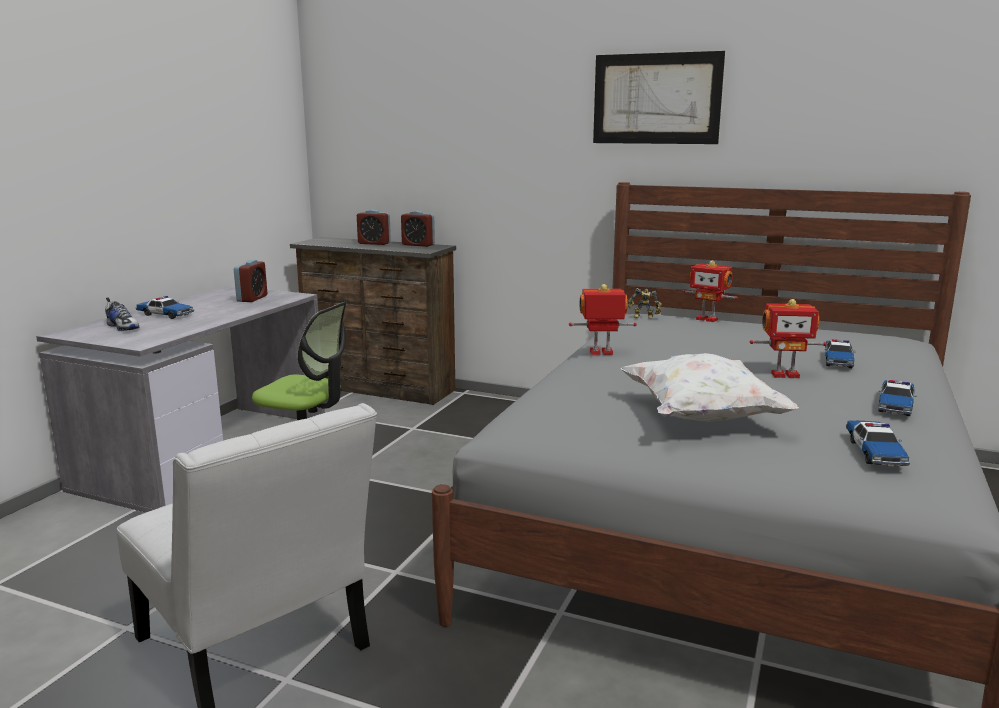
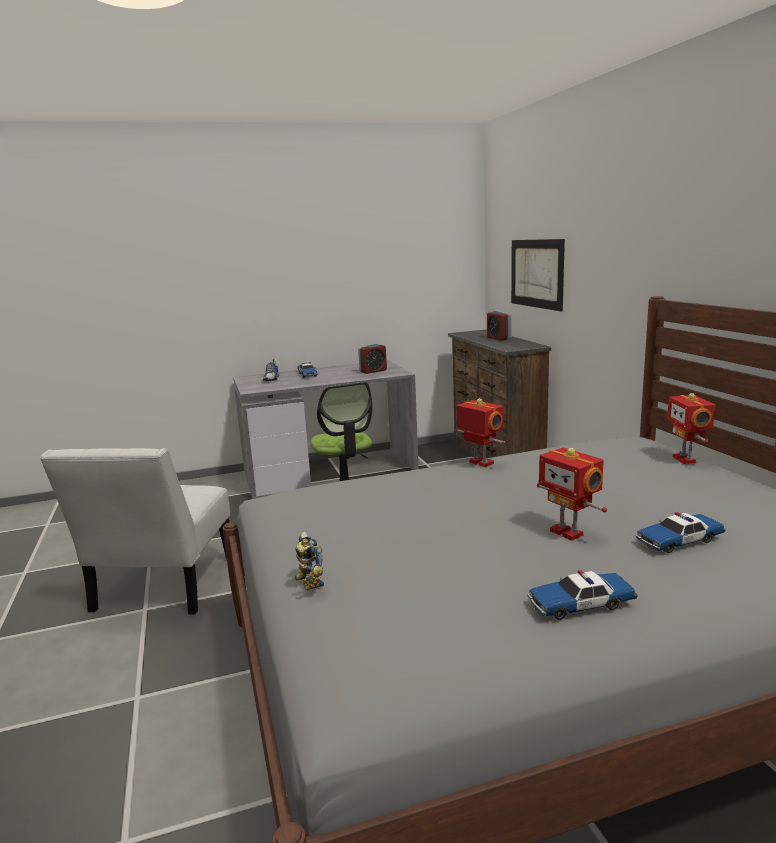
camera: 50 degrees right, 0 degrees up
alarm clock [401,211,435,247] -> none
picture [593,51,725,144] -> picture moved to [511,239,565,311]
white pillow [621,353,799,422] -> none
toy robot [628,288,662,319] -> toy robot moved to [295,532,324,590]
toy car [846,420,910,467] -> none

